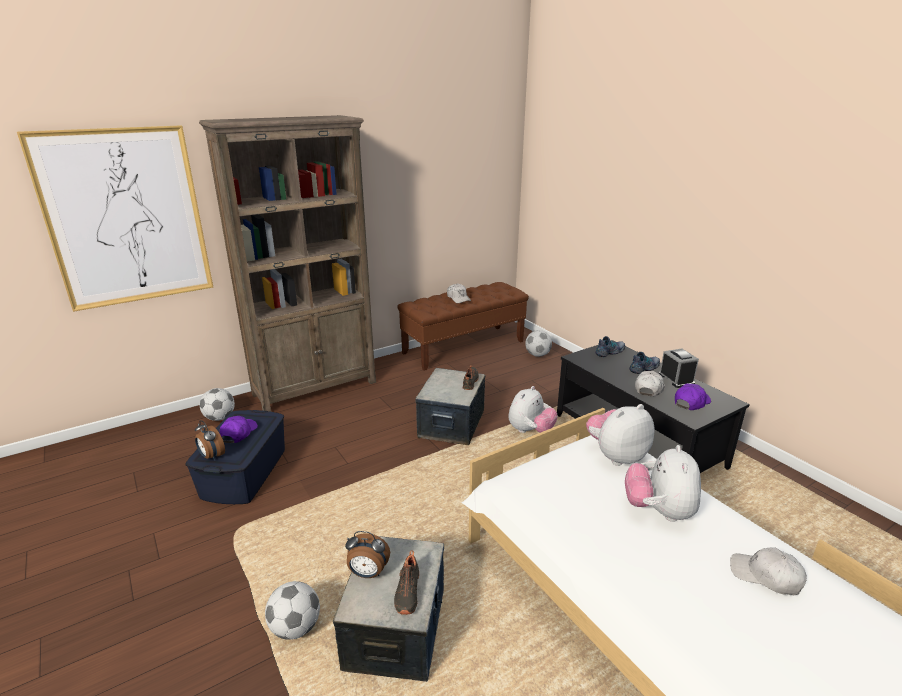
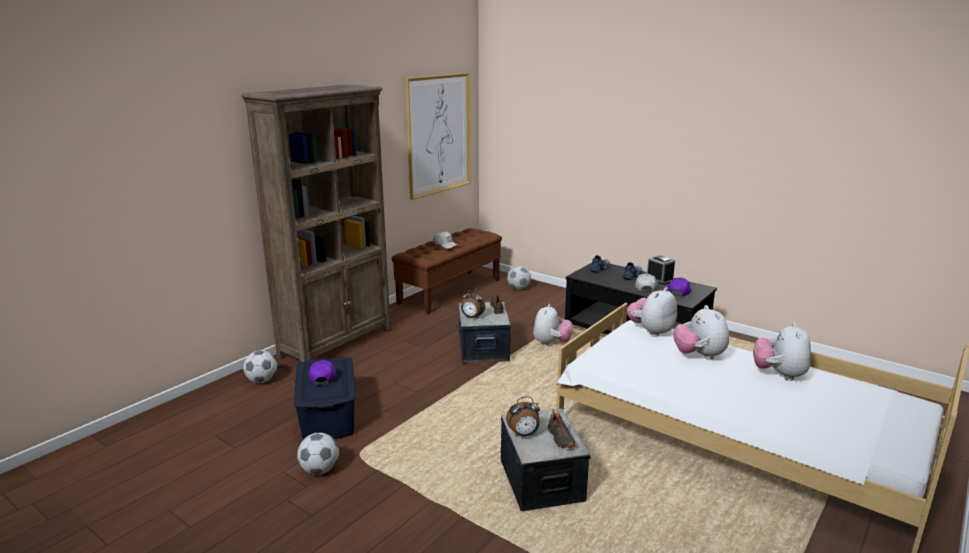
camera: 20 degrees left, 5 degrees down
picture [17,125,214,312] -> picture moved to [405,73,471,200]
alarm clock [195,420,225,461] -> alarm clock moved to [461,288,485,319]
football [265,581,320,640] -> football moved to [297,433,339,474]
white cap [730,547,807,595] -> plush toy [753,323,811,381]

